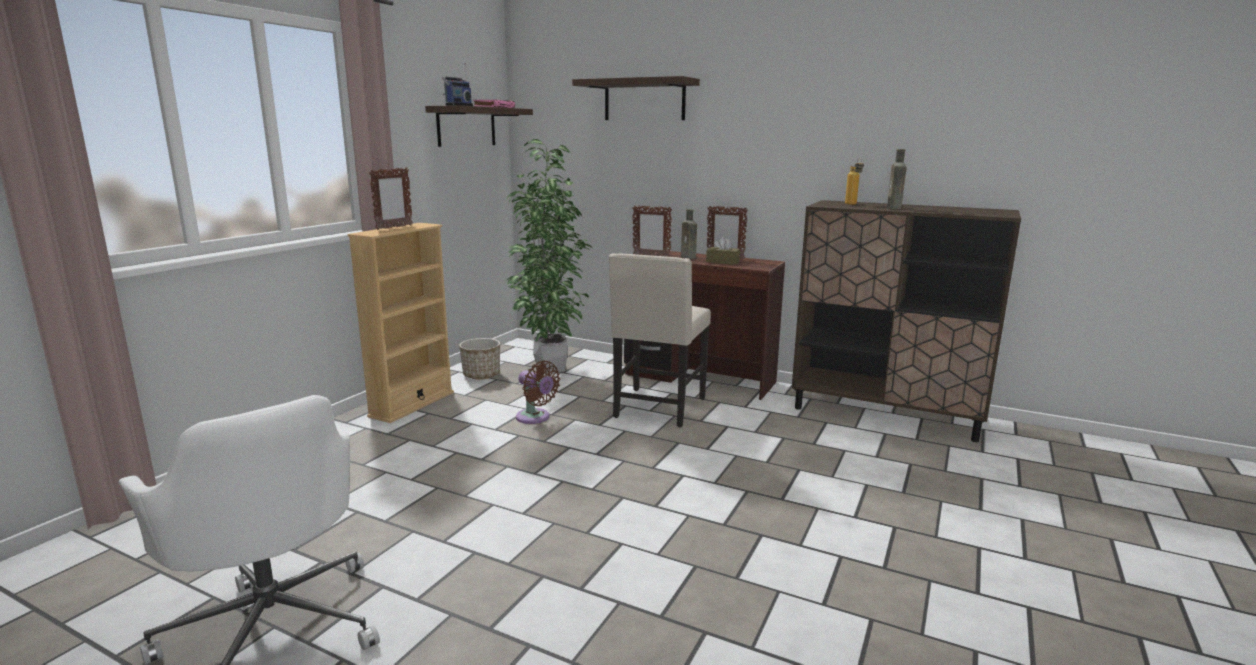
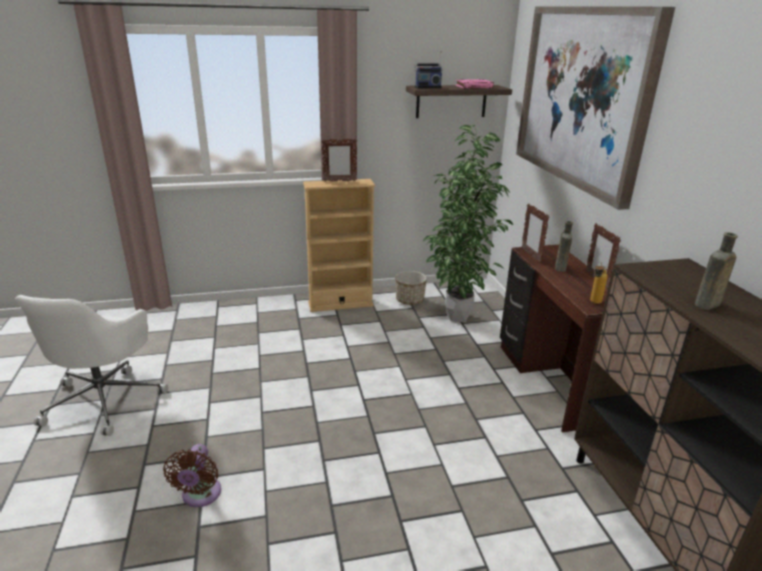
camera: 50 degrees right, 10 degrees up
brown fan [516,360,560,424] -> brown fan moved to [163,444,221,507]
shelf [572,76,700,120] -> picture [516,7,675,210]
beige chair [609,253,711,427] -> none
brown tissue box [706,236,740,265] -> none
bottle [845,158,864,205] -> bottle moved to [590,263,608,304]

